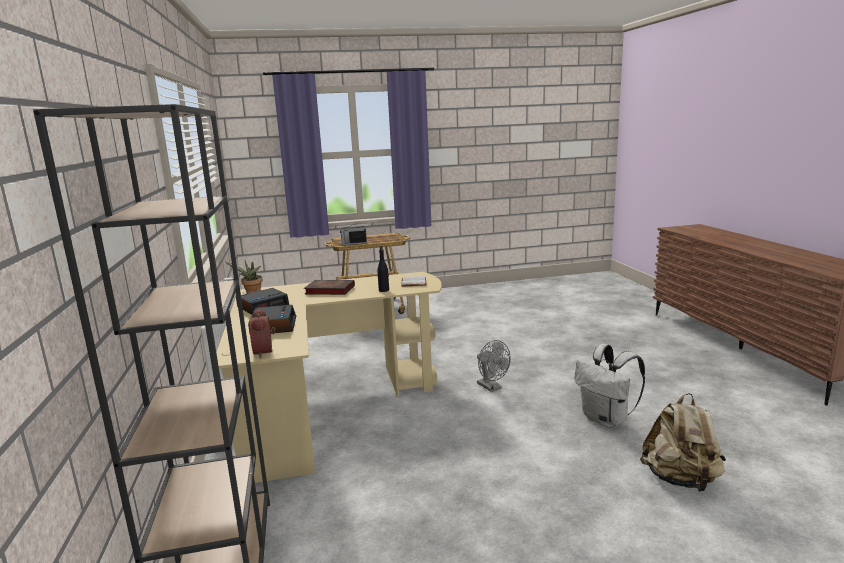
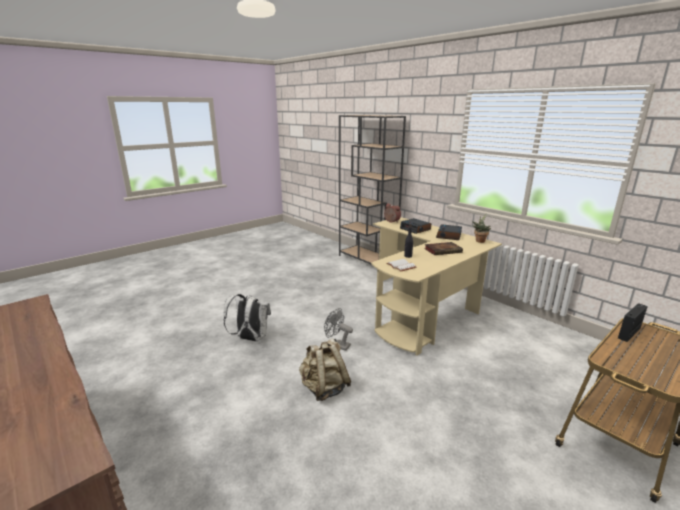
camera: 150 degrees right, 5 degrees up
beige backpack [640,393,726,492] -> beige backpack moved to [299,338,351,401]

